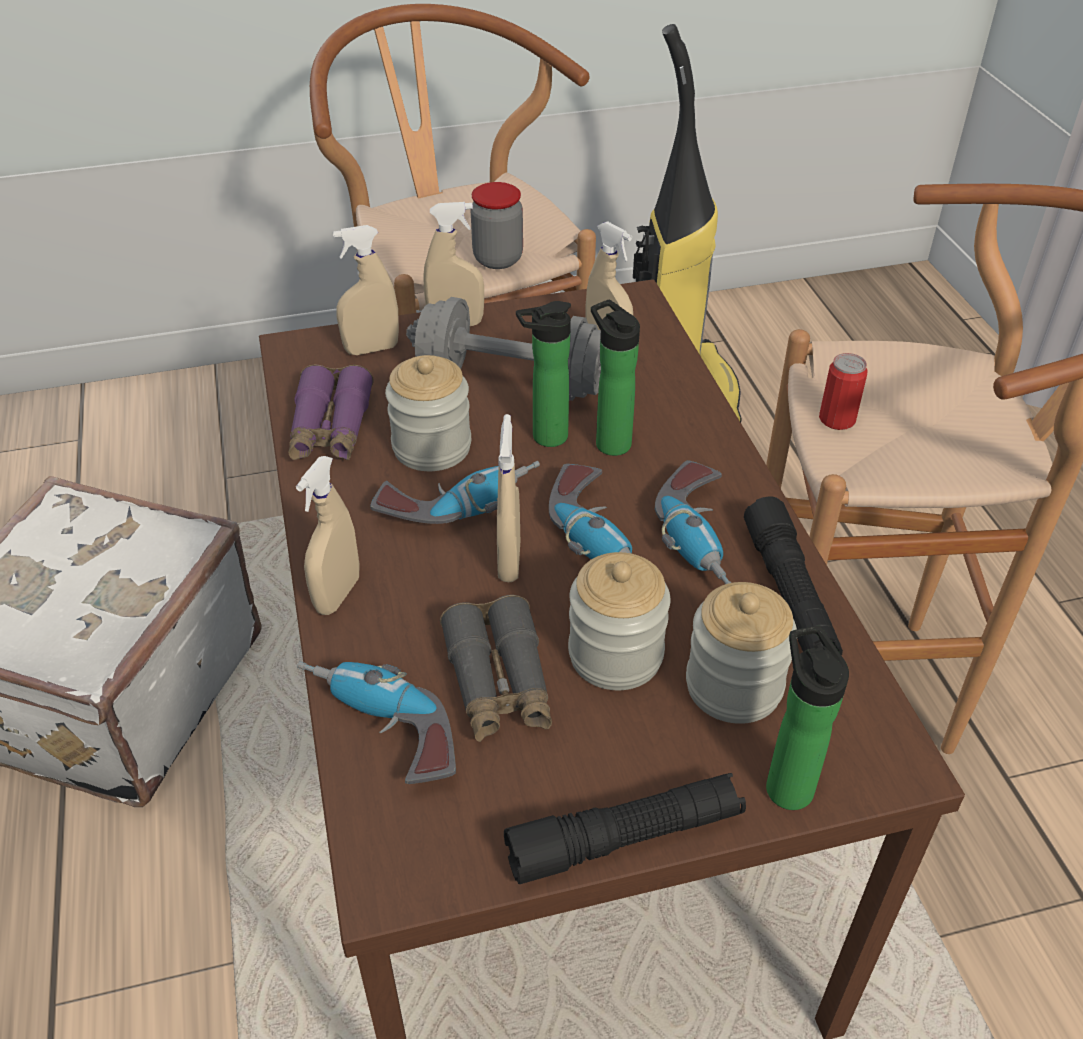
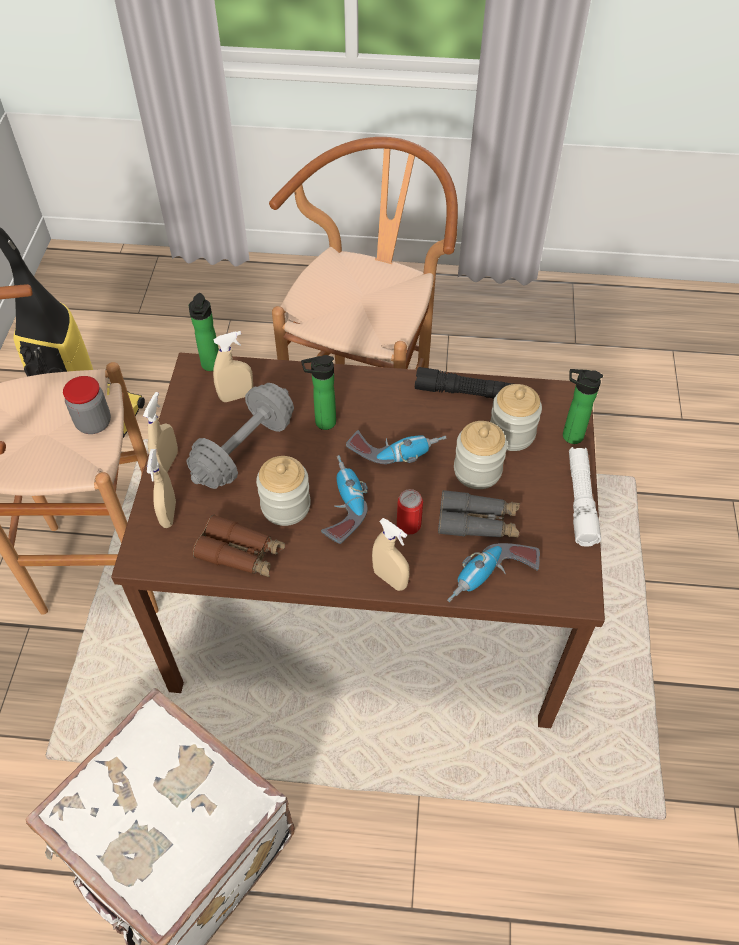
camera: 70 degrees left, 10 degrees up
purple binoculars [289,365,374,460] -> brown binoculars [192,514,285,577]
beige spray bottle [497,414,520,582] -> none
black flashlight [504,773,746,884] -> white flashlight [569,447,601,547]
bottle [516,301,571,447] -> bottle moved to [189,293,219,371]
power drill [655,461,731,584] -> none
can [819,353,868,430] -> can moved to [397,489,423,535]

